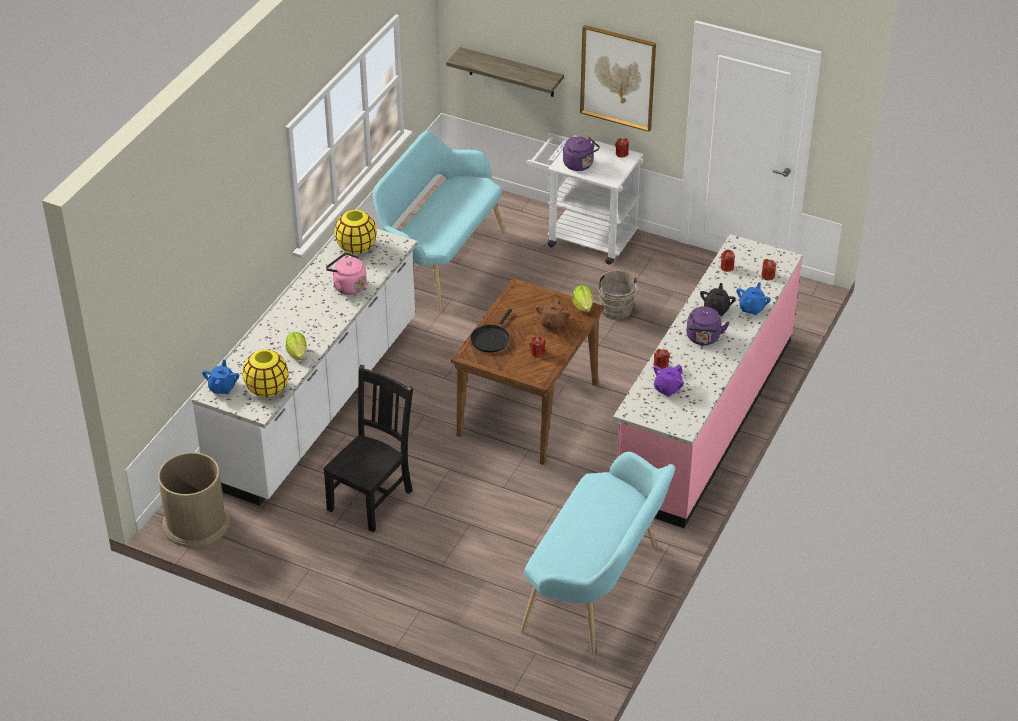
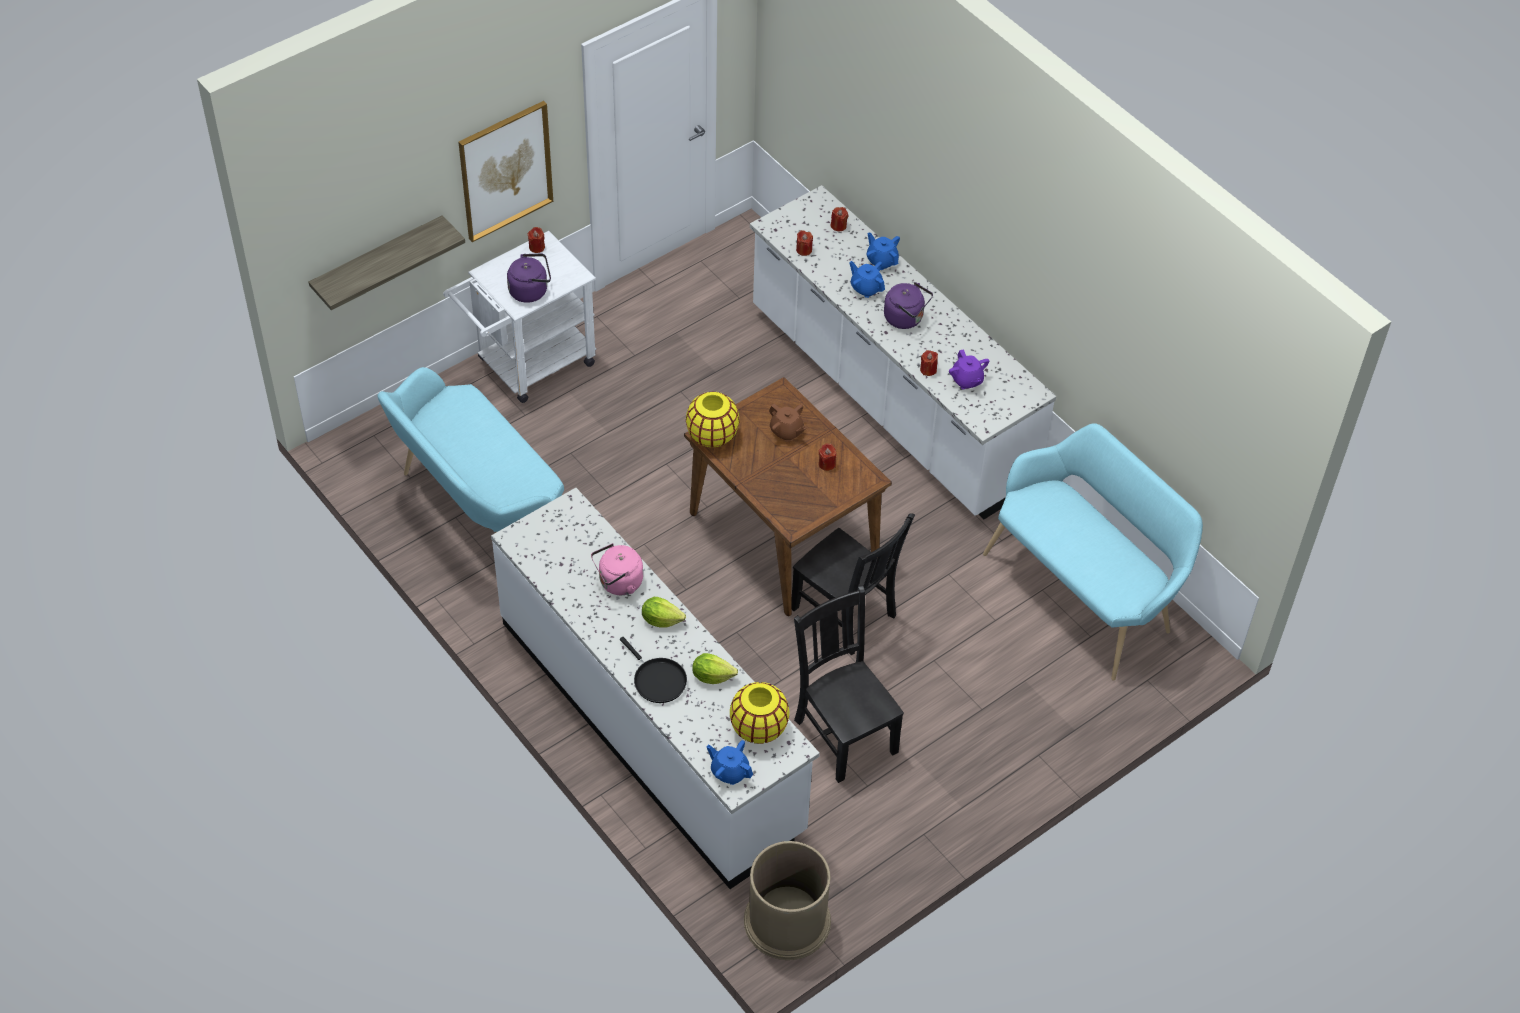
camera: 65 degrees left, 10 degrees up
yellow vase [335,210,377,254] -> yellow vase moved to [686,392,739,447]
black frying pan [470,309,512,352] -> black frying pan moved to [620,637,687,703]
lettuce [572,285,593,312] -> lettuce moved to [642,597,686,628]
brown bucket [597,270,639,320] -> none
pink counter [613,234,803,528] -> white counter [750,185,1056,520]
black teapot [700,283,736,316] -> blue teapot [849,261,885,298]
none -> black chair [792,513,915,655]

